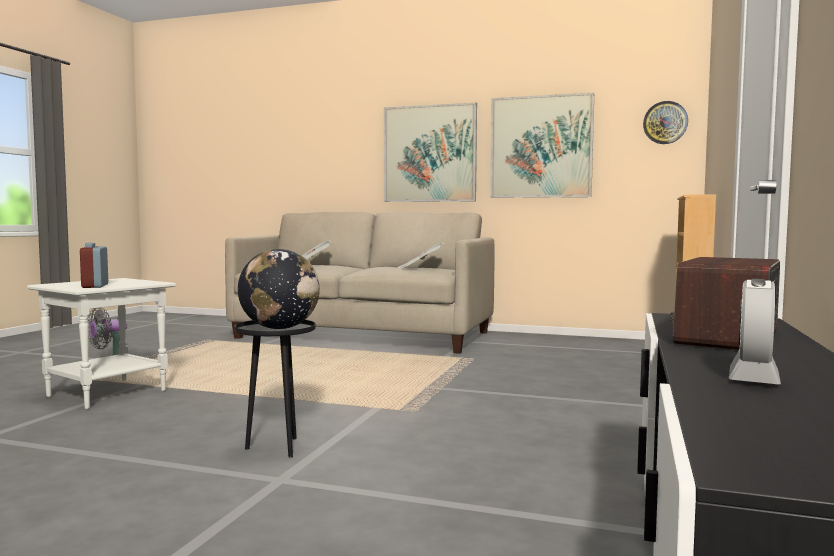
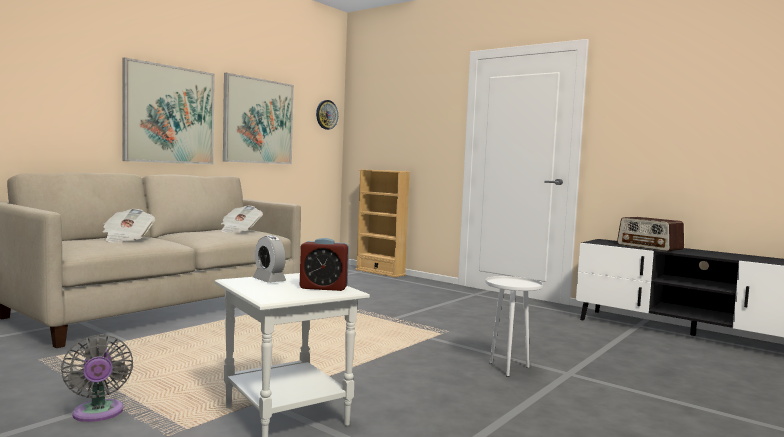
camera: 70 degrees left, 0 degrees up
black side table [235,320,316,458] -> white side table [486,276,543,377]
globe [238,249,320,329] -> none
alarm clock [729,279,781,384] -> alarm clock moved to [253,235,286,283]

